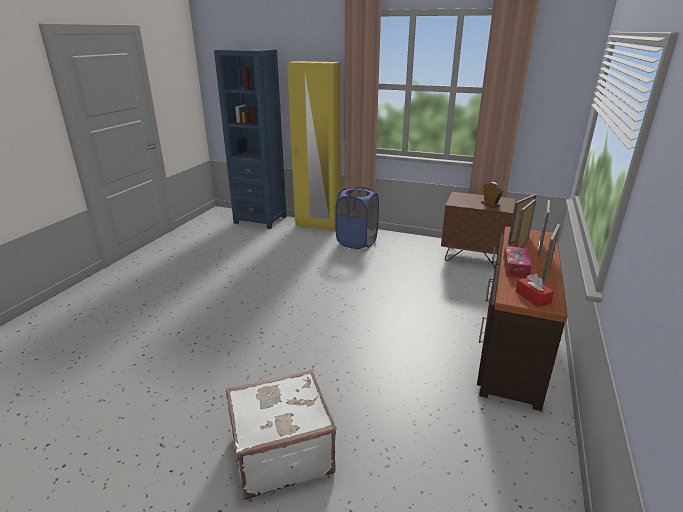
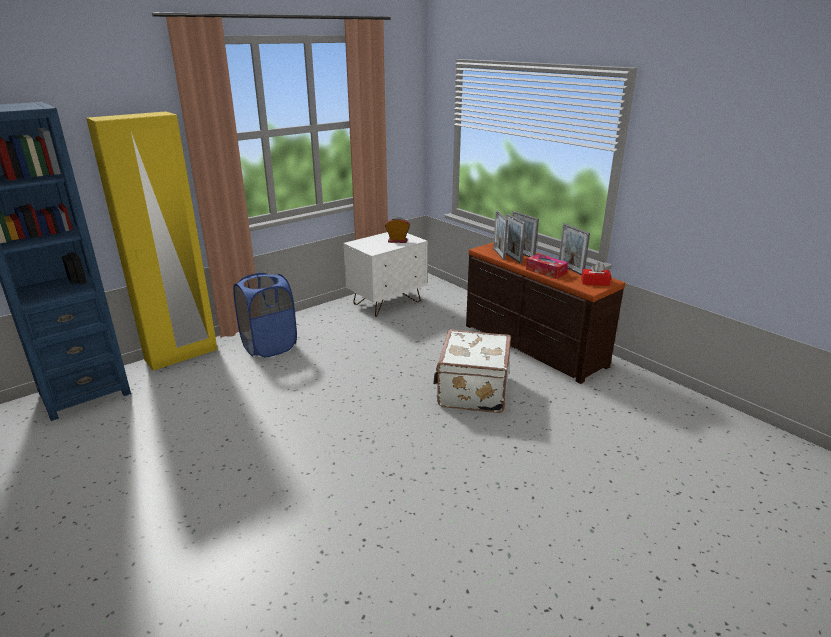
camera: 60 degrees left, 0 degrees up
white suitcase [226,370,336,500] -> white suitcase moved to [433,329,511,413]
brown nightstand [441,192,515,267] -> white nightstand [343,232,428,317]

